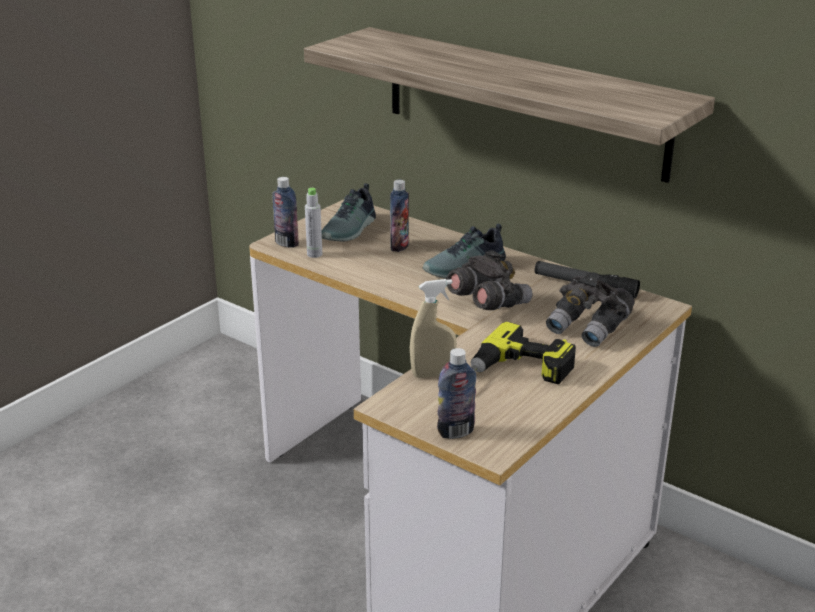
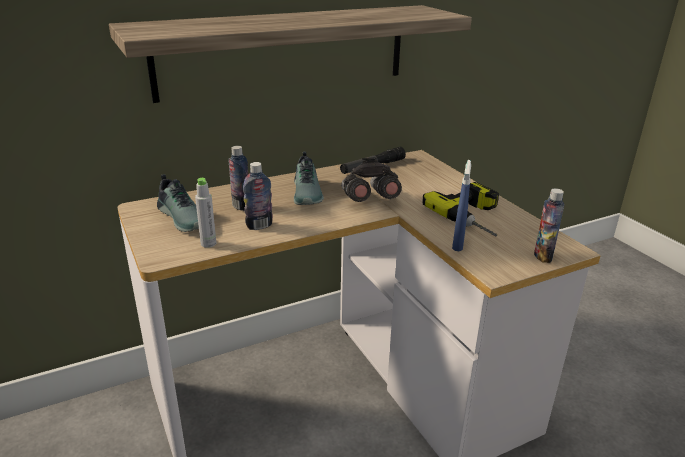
camera: 65 degrees left, 0 degrees up
bottle [272,177,299,248] -> bottle moved to [243,162,273,230]
beige spray bottle [410,279,457,378] -> blue spray bottle [452,160,471,251]
grey binoculars [546,272,635,347] -> none

